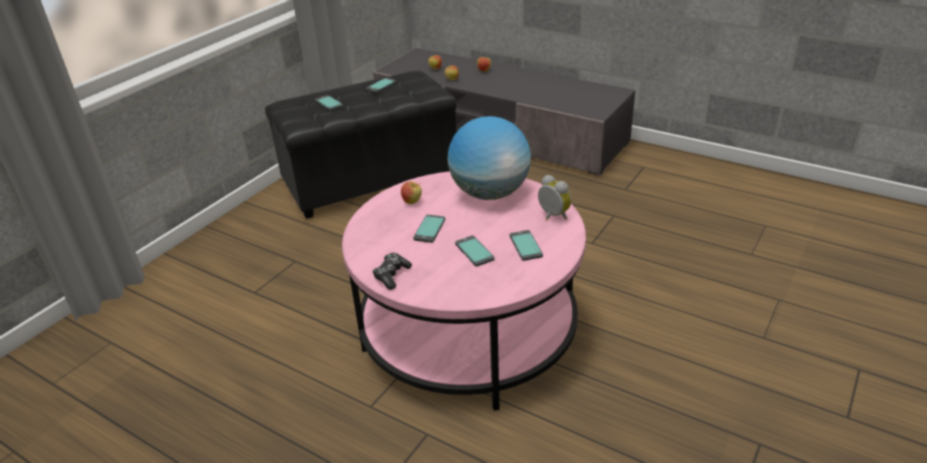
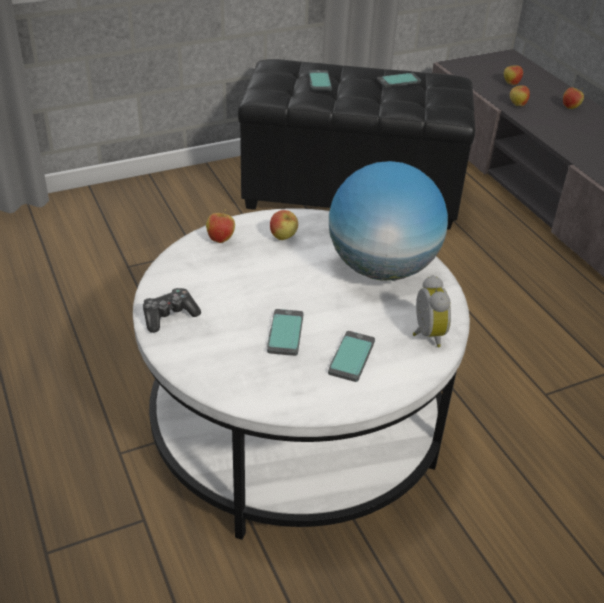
camera: 30 degrees right, 5 degrees up
pink coffee table [342,171,586,411] -> white coffee table [133,208,470,540]
phone [413,215,445,243] -> none
none -> apple [206,209,235,243]

